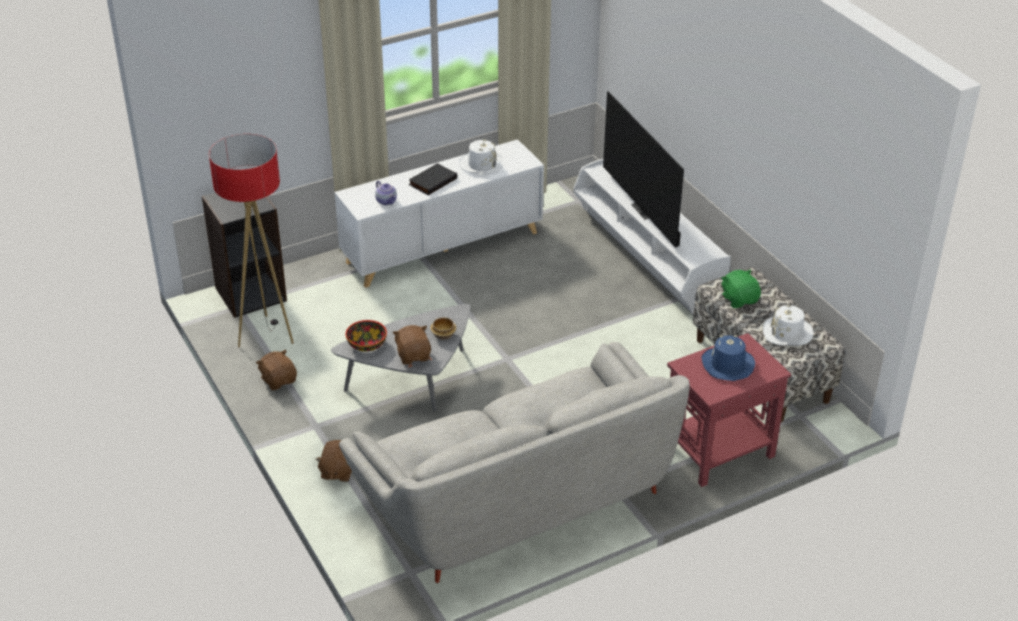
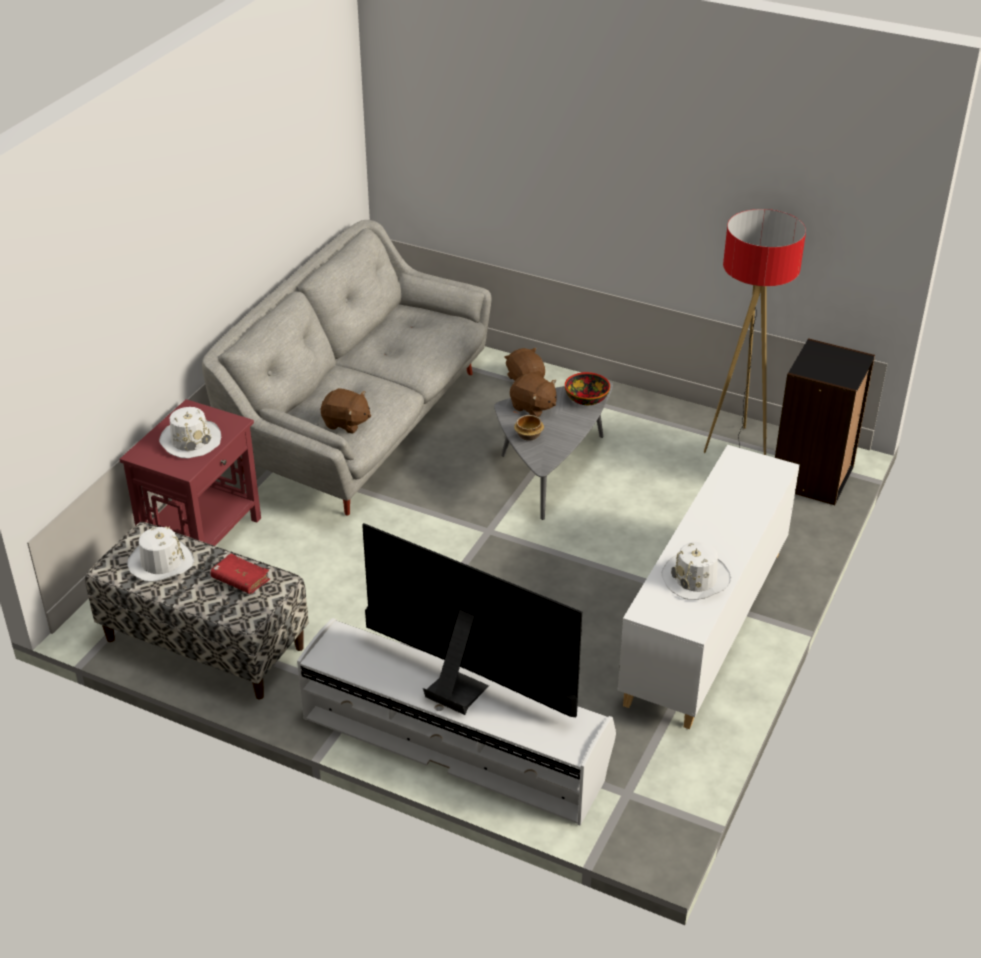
camera: 145 degrees right, 0 degrees up
brown plush toy [256,350,297,390] -> brown plush toy moved to [321,388,371,434]
teapot [375,181,397,205] -> none
black book [409,163,457,195] -> none
blue hat [702,335,755,381] -> white hat [159,407,221,458]
green plush toy [721,270,761,308] -> red book [210,554,270,594]

